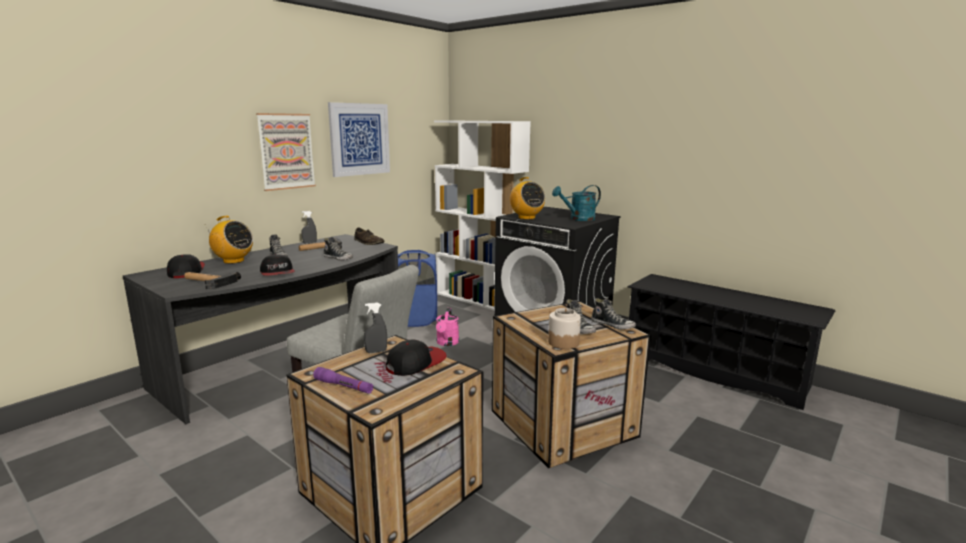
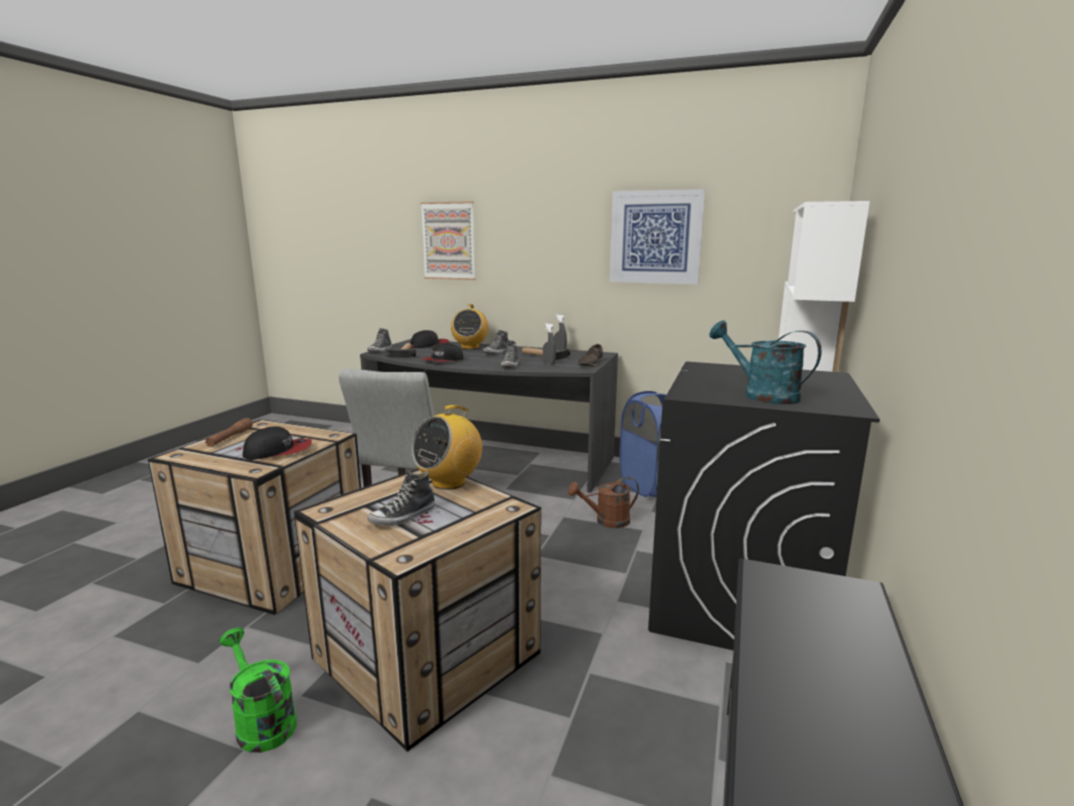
camera: 70 degrees right, 0 degrees up
picture [256,113,316,191] -> picture moved to [420,201,476,280]
purple flashlight [313,367,373,394] -> brown flashlight [205,418,253,447]
grey spray bottle [364,302,387,353] -> grey spray bottle moved to [543,323,556,365]
cap [386,339,447,376] -> cap turned 45 degrees counterclockwise [242,426,312,459]
pink watering can [436,308,459,346] -> brown watering can [568,477,639,528]
radio [509,177,545,220] -> radio moved to [411,405,482,490]
jar [548,308,581,349] -> none
shoe [591,298,636,330] -> shoe moved to [367,328,392,352]
none -> green watering can [219,627,297,753]

